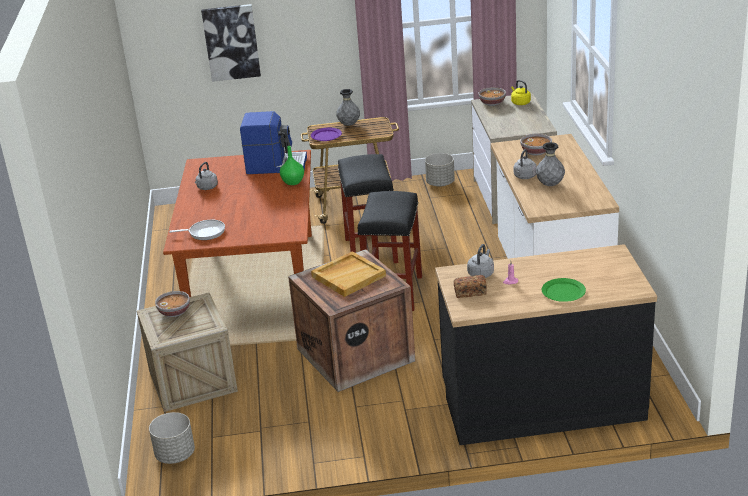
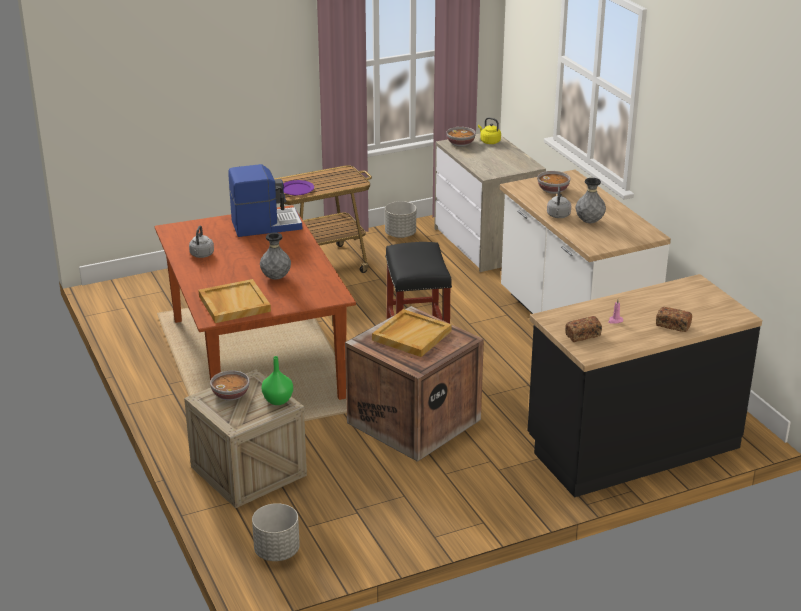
camera: 20 degrees left, 0 degrees up
frying pan [169,220,225,240] -> beige tray [199,279,271,323]
picture [201,4,261,82] -> none
green vase [280,146,304,185] -> green vase moved to [262,356,293,405]
grey vase [336,89,360,126] -> grey vase moved to [260,233,291,280]
black stool [338,154,398,263] -> none
grey kettle [467,244,494,278] -> none
green plate [542,278,586,302] -> bread [656,307,692,332]

